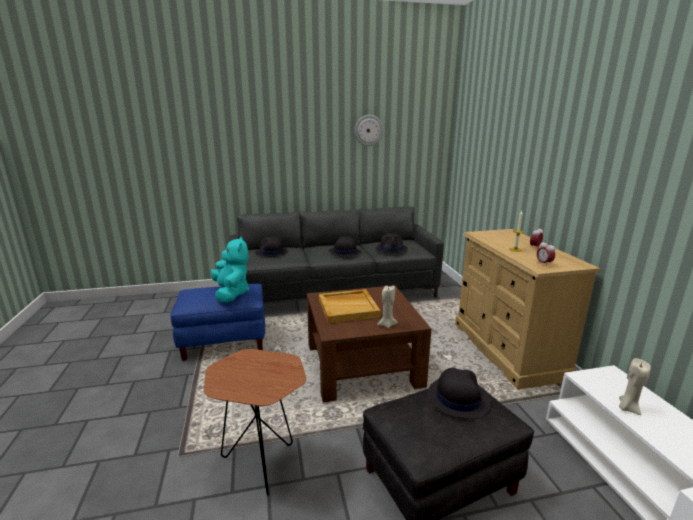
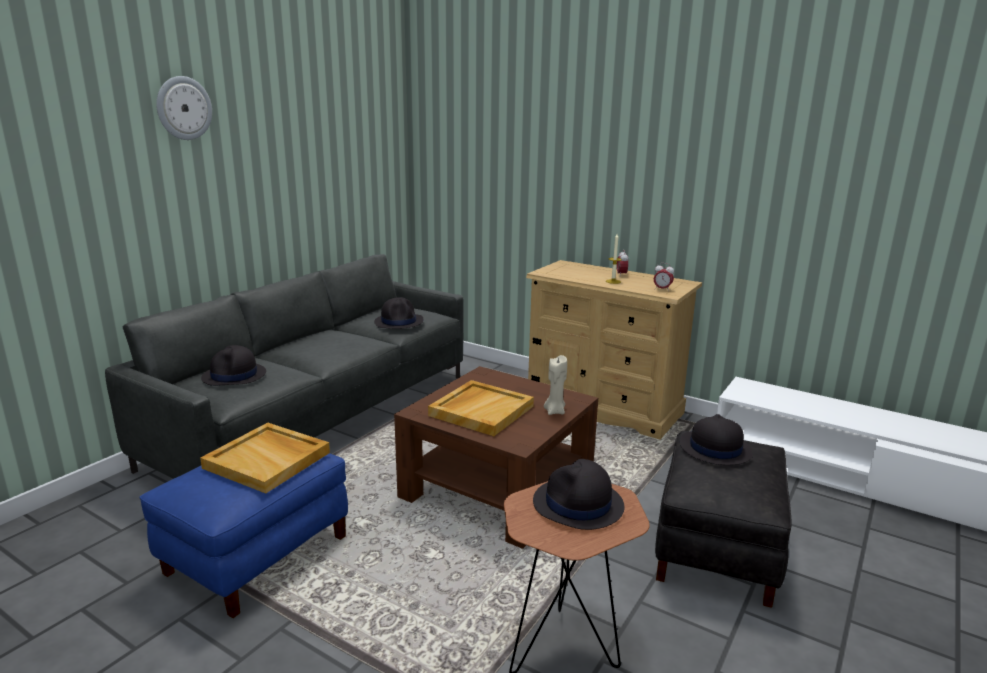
camera: 45 degrees left, 0 degrees up
turquoise plush toy [211,237,249,303] -> beige tray [200,423,330,493]
black hat [329,236,361,256] -> black hat moved to [533,459,625,530]
wall clock [354,115,383,146] -> wall clock moved to [156,76,212,140]
beige candle [619,358,651,415] -> none

